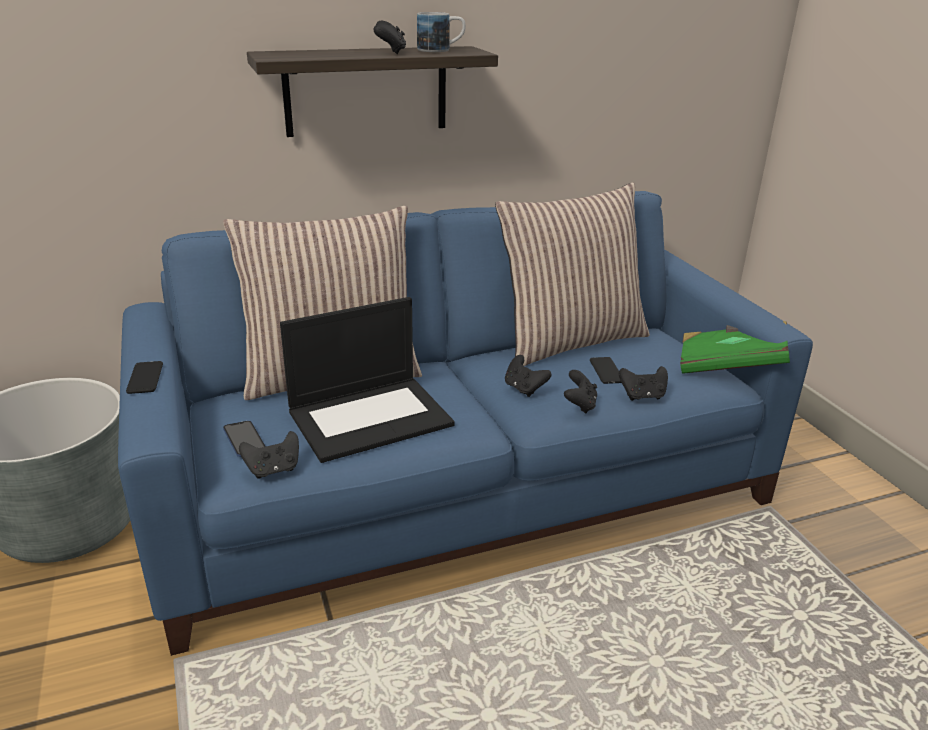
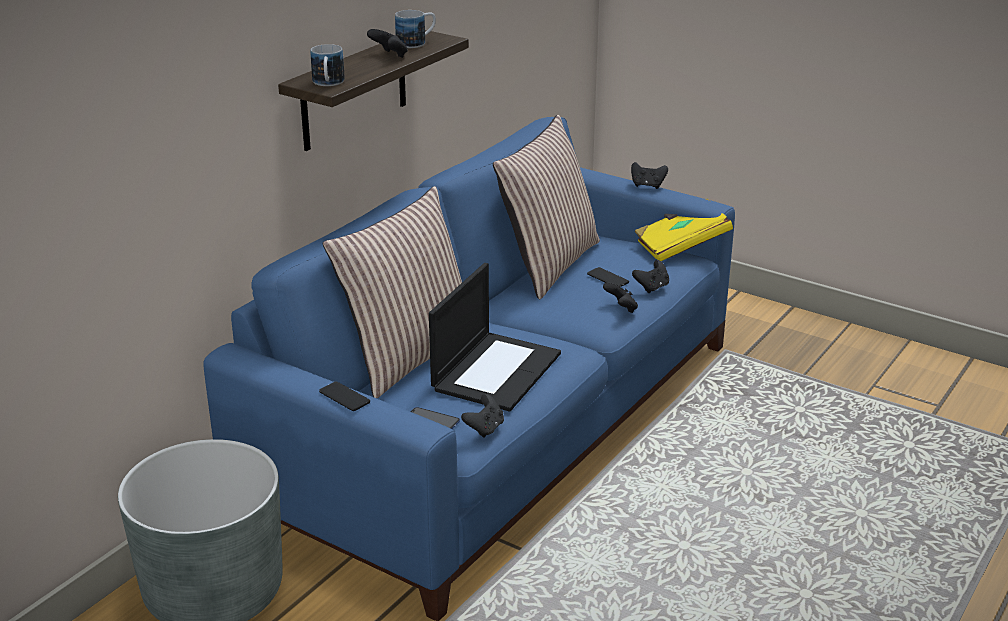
camera: 35 degrees left, 0 degrees up
black game controller [505,355,552,397] -> black game controller moved to [631,162,668,189]
green book [680,321,790,374] -> yellow book [634,198,733,261]
none -> mug [310,44,345,86]

